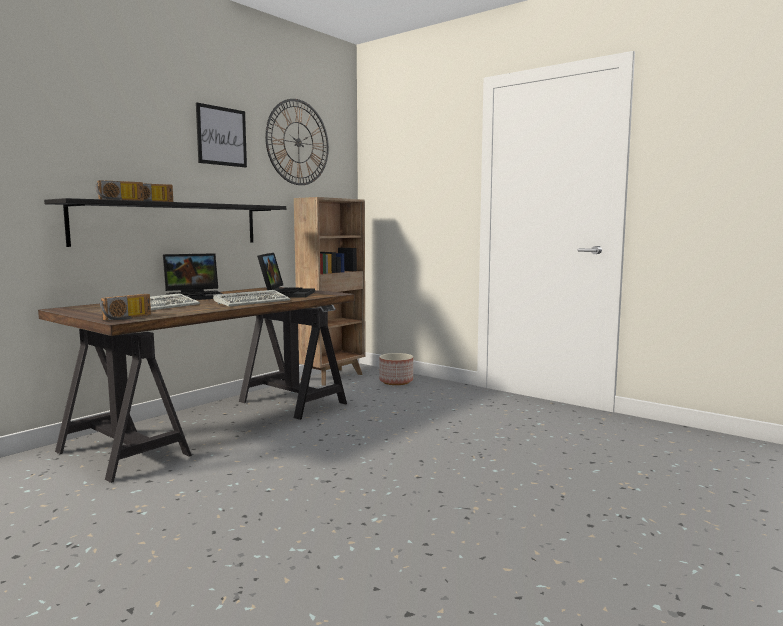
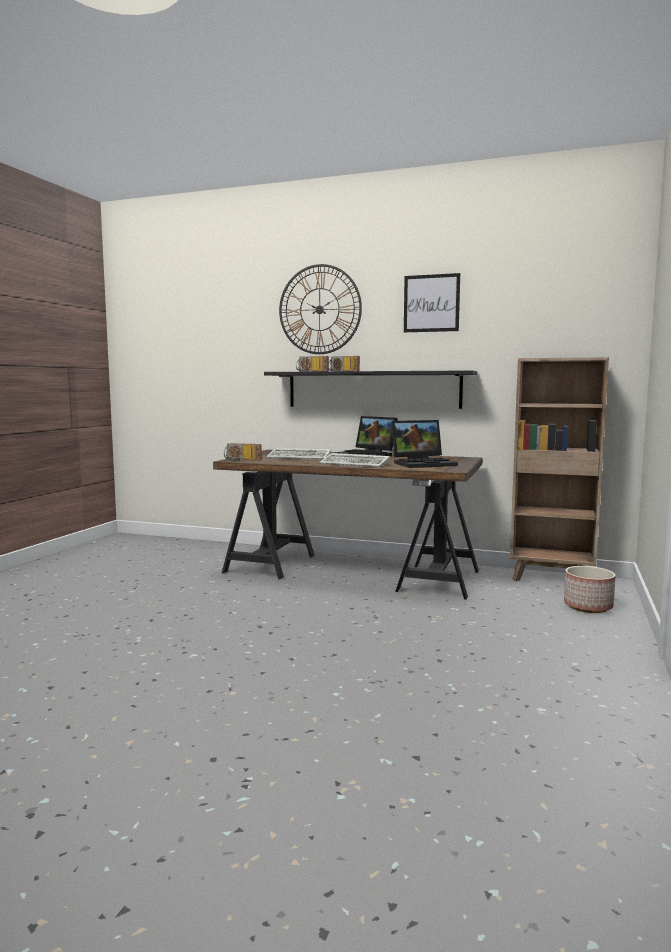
camera: 70 degrees right, 0 degrees up
wall clock [265,99,329,185] -> wall clock moved to [279,264,362,354]

